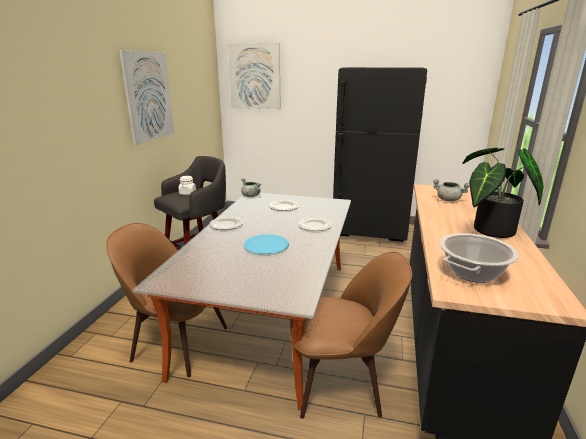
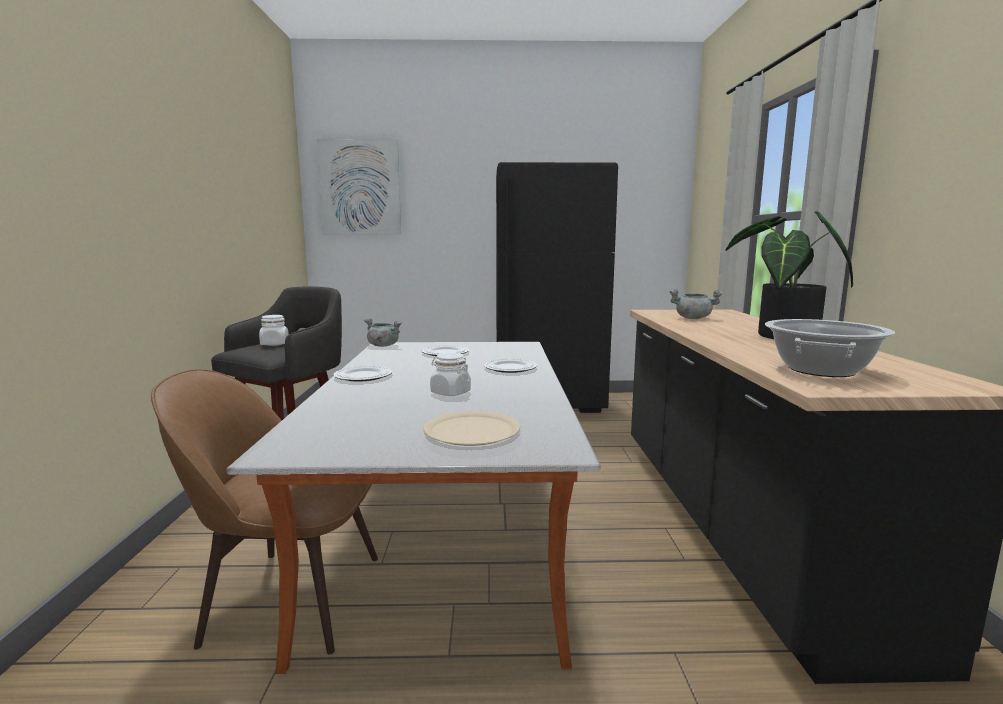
camera: 15 degrees left, 10 degrees down
picture [119,50,174,145] -> none
blue plate [244,234,289,254] -> white jar [430,353,471,396]
brown chair [290,252,412,419] -> none
none -> beige plate [423,411,520,446]

